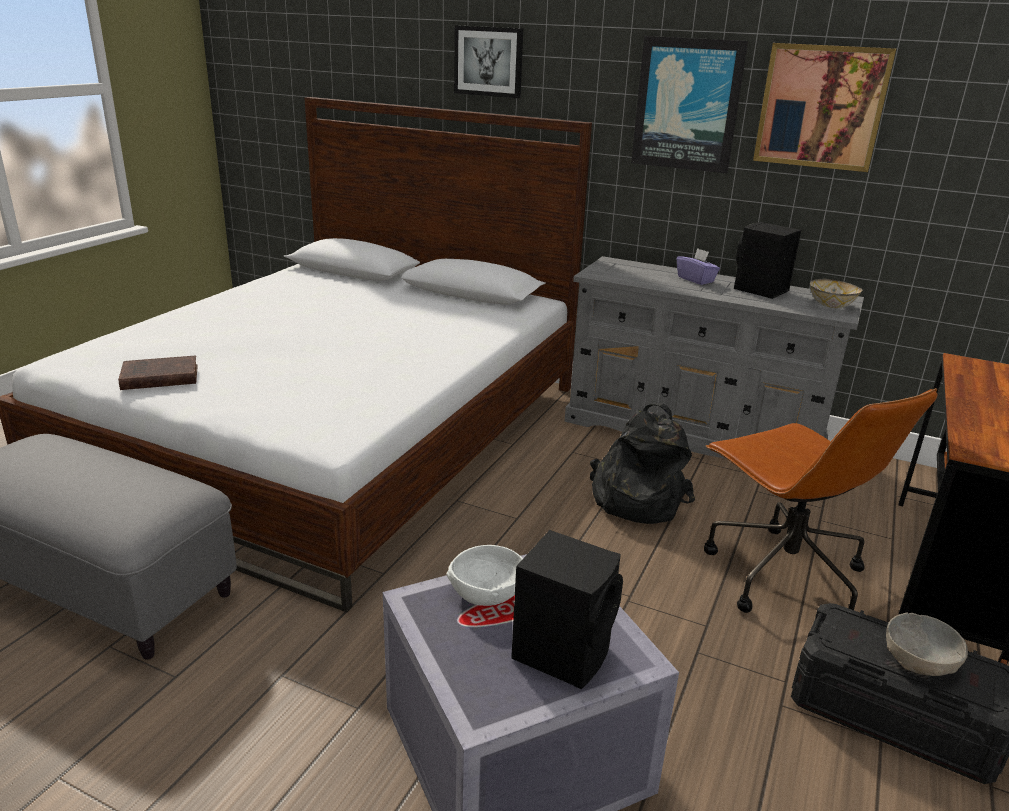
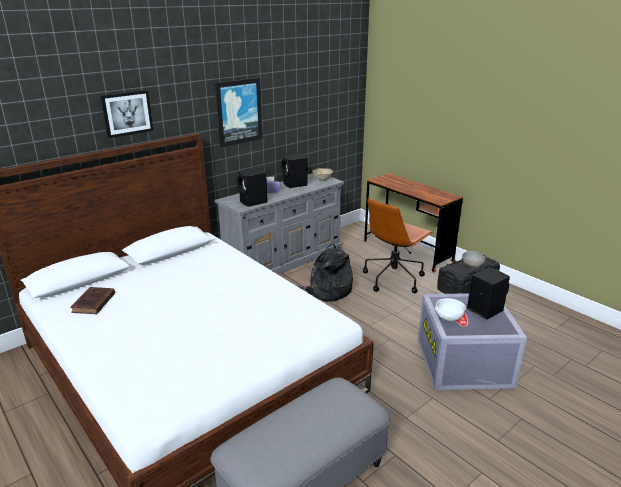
camera: 65 degrees left, 0 degrees up
brown book [118,355,198,390] -> brown book moved to [70,287,115,314]
brown office chair [704,388,938,613] -> brown office chair turned 135 degrees clockwise [363,198,434,293]
picture [753,43,896,172] -> none
none -> black speaker [237,168,267,207]

